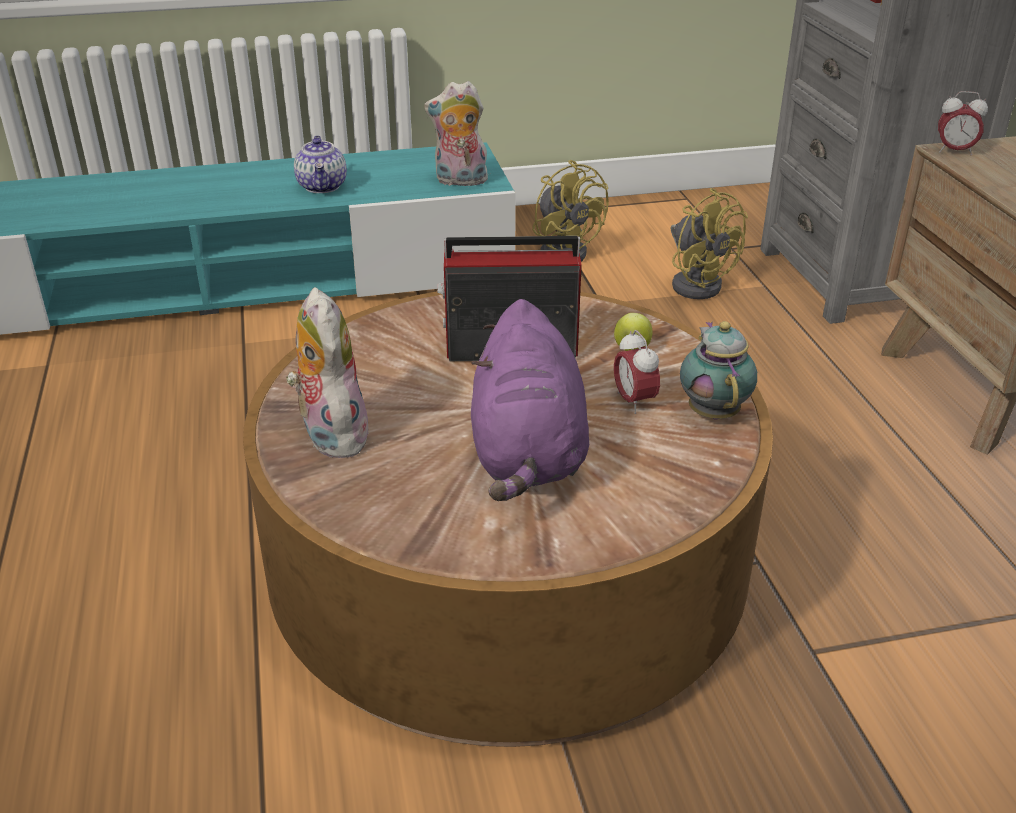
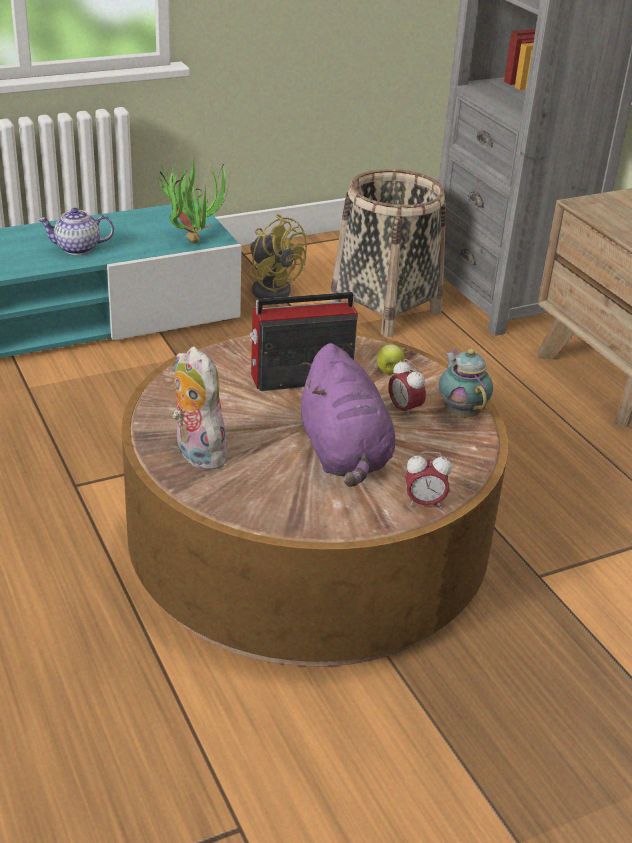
camera: 15 degrees left, 0 degrees up
teapot [294,135,347,193] -> teapot turned 105 degrees clockwise [38,208,114,255]
plush toy [424,81,489,186] -> potted plant [155,158,231,244]
yellow fan [671,188,748,299] -> basket [329,169,446,337]
alarm clock [938,91,988,156] -> alarm clock moved to [405,452,452,509]

